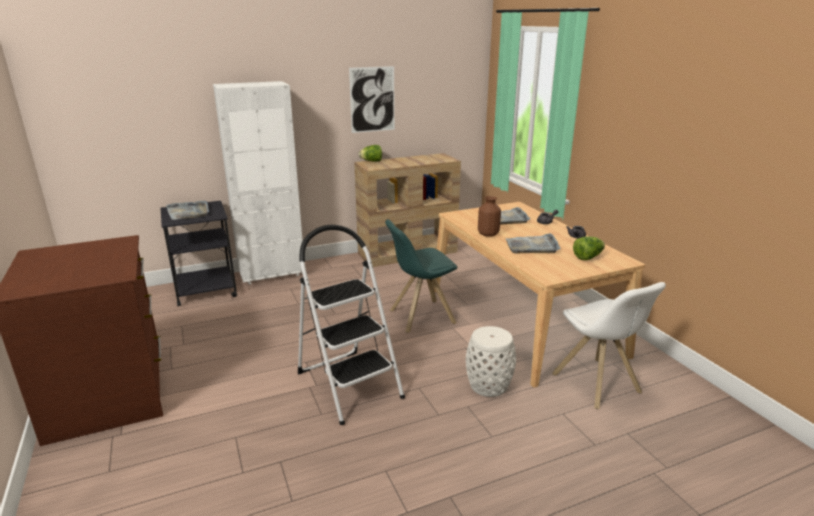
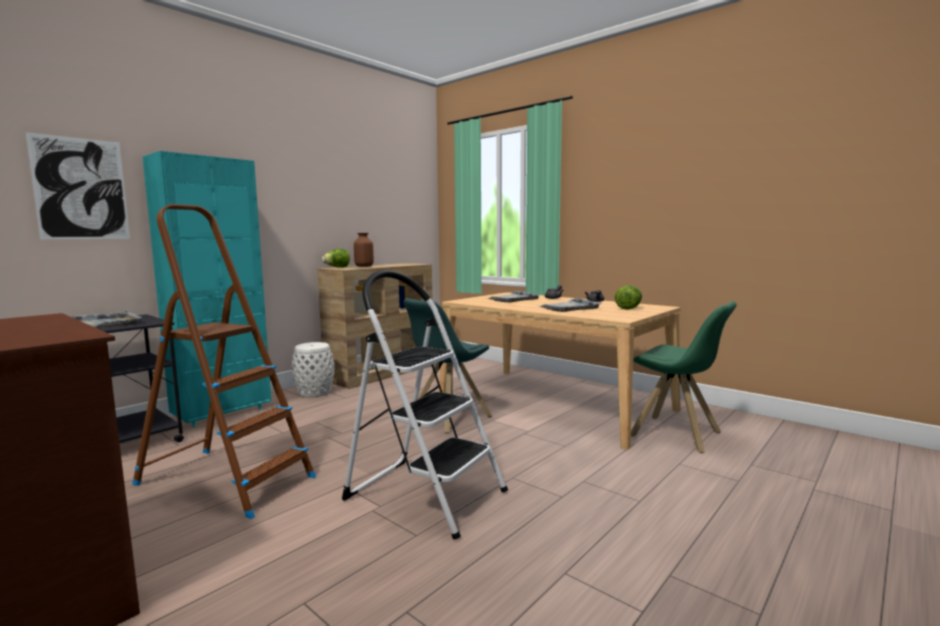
camera: 25 degrees left, 15 degrees down
white cabinet [213,81,303,284] -> turquoise cabinet [142,151,271,427]
picture [349,66,395,133] -> picture moved to [26,132,130,239]
white stool [466,326,516,397] -> white stool moved to [292,342,335,397]
brown vase [478,196,501,237] -> brown vase moved to [354,233,374,267]
white chair [552,282,666,409] -> green chair [631,301,737,453]
none -> brown step ladder [132,204,316,519]

